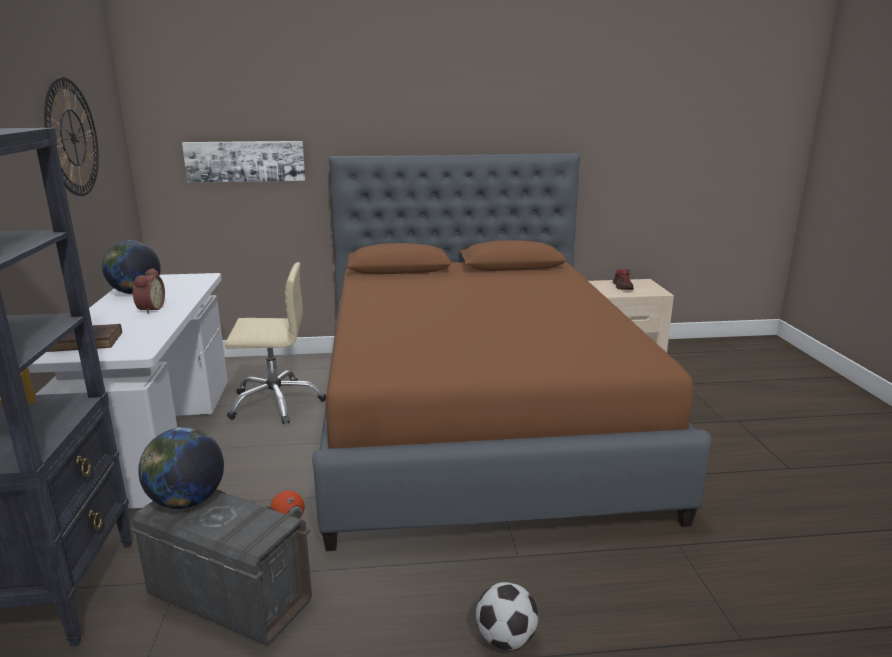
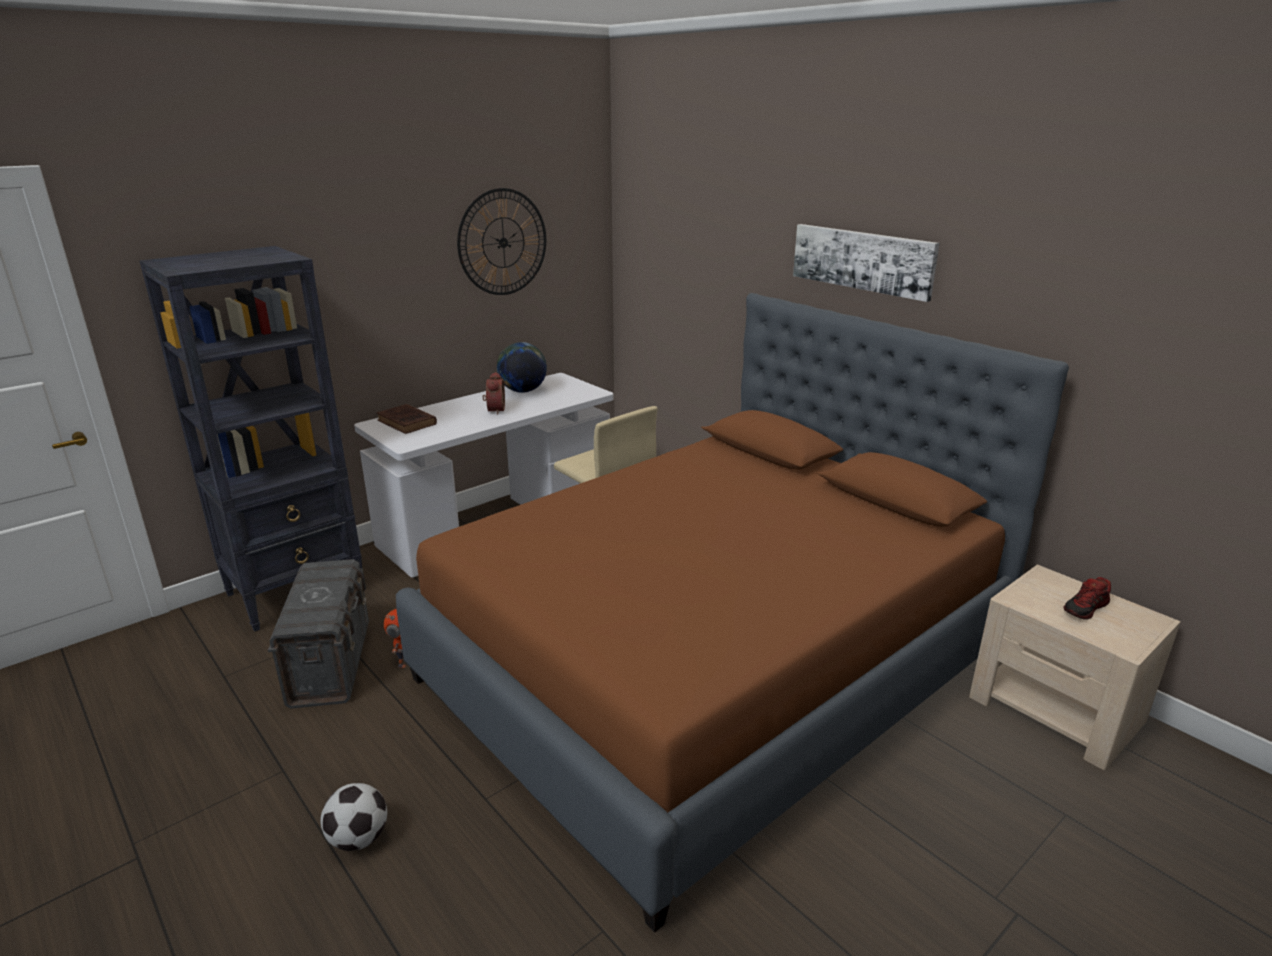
camera: 55 degrees right, 5 degrees up
alarm clock [132,268,165,314] -> alarm clock turned 60 degrees counterclockwise [482,372,505,415]
globe [138,427,224,509] -> none
picture [182,141,306,183] -> picture moved to [793,224,940,302]

